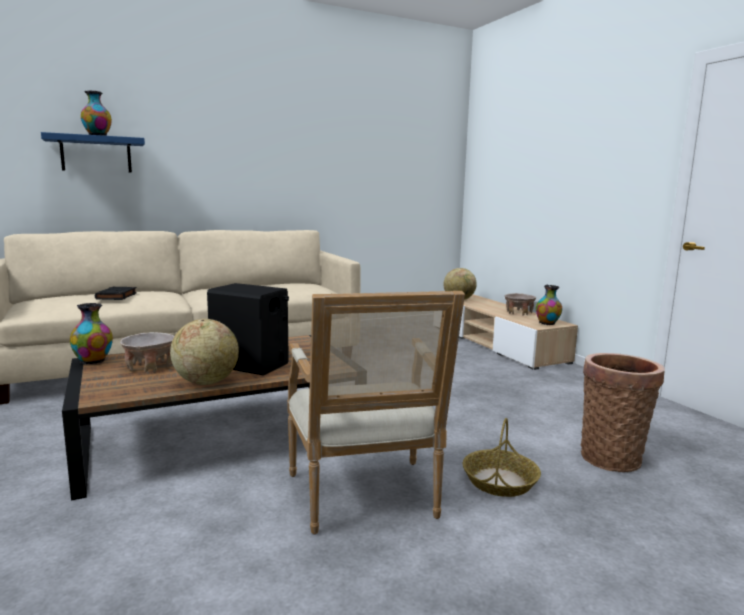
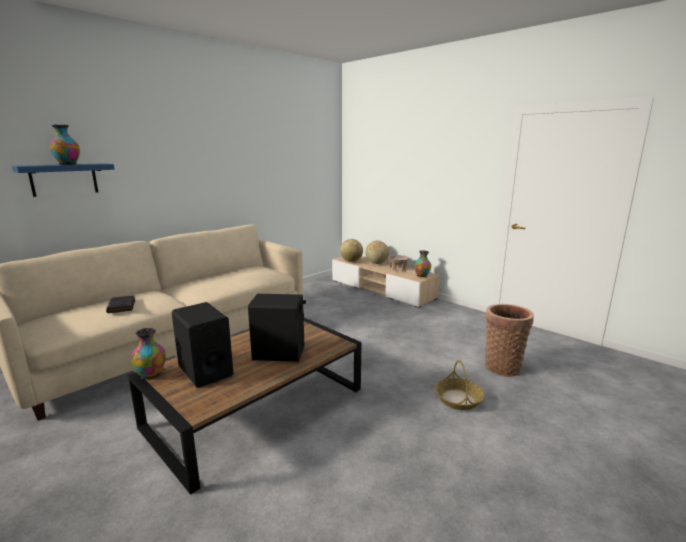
camera: 20 degrees left, 5 degrees up
beige bowl [120,332,174,372] -> black speaker [172,302,233,388]
globe [170,319,239,385] -> globe moved to [366,241,389,264]
armchair [287,291,465,535] -> none

